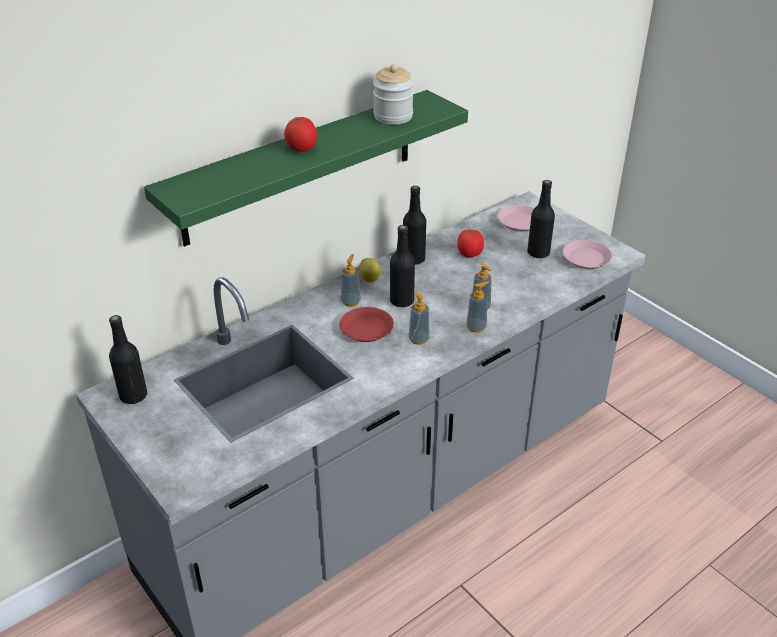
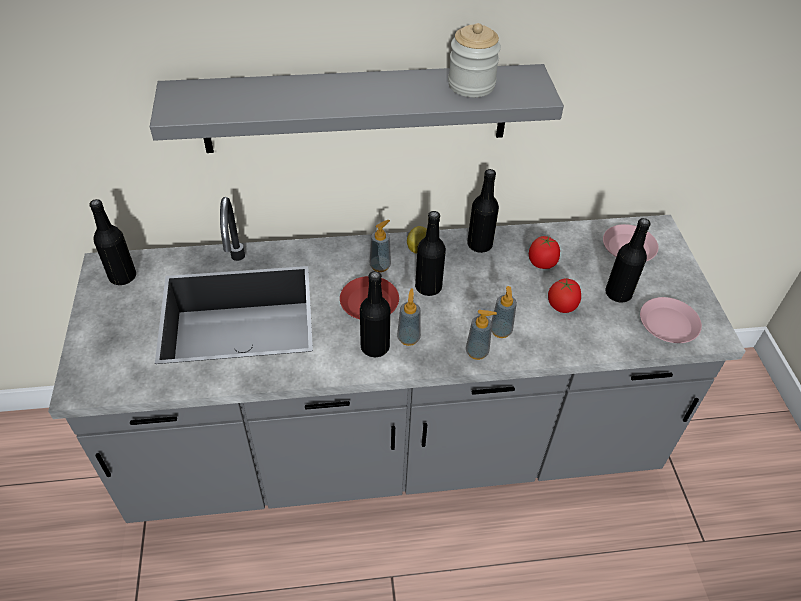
camera: 30 degrees right, 10 degrees up
green shelf [144,90,468,246] -> grey shelf [150,64,564,153]
tomato [284,116,317,152] -> tomato moved to [548,278,581,313]
none -> black bottle [360,271,390,357]

